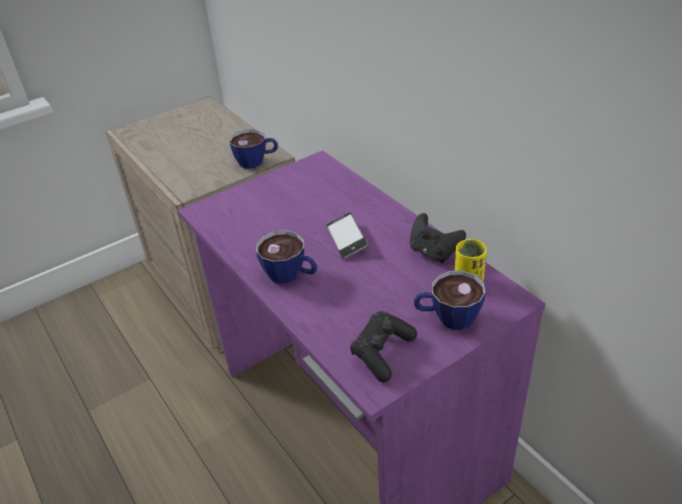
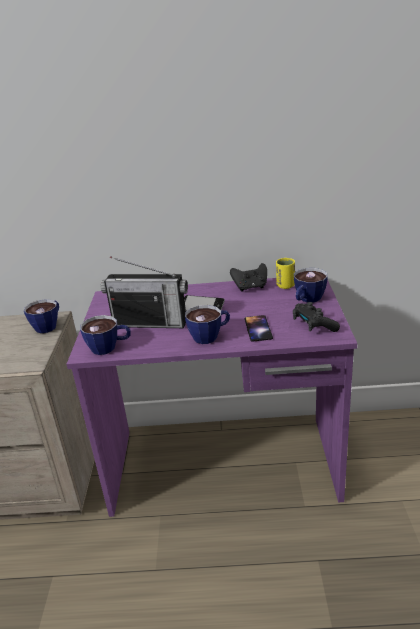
camera: 55 degrees left, 10 degrees down
none -> cup [80,315,131,355]
none -> radio [101,256,188,328]
none -> phone [245,315,273,342]

